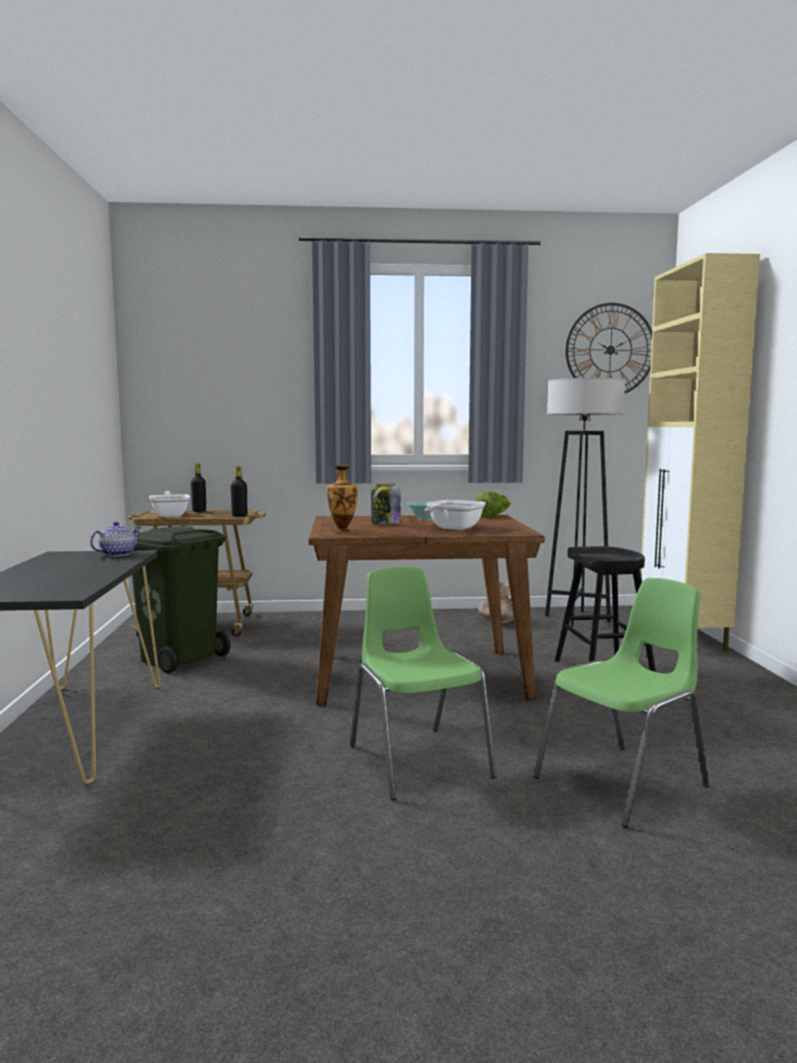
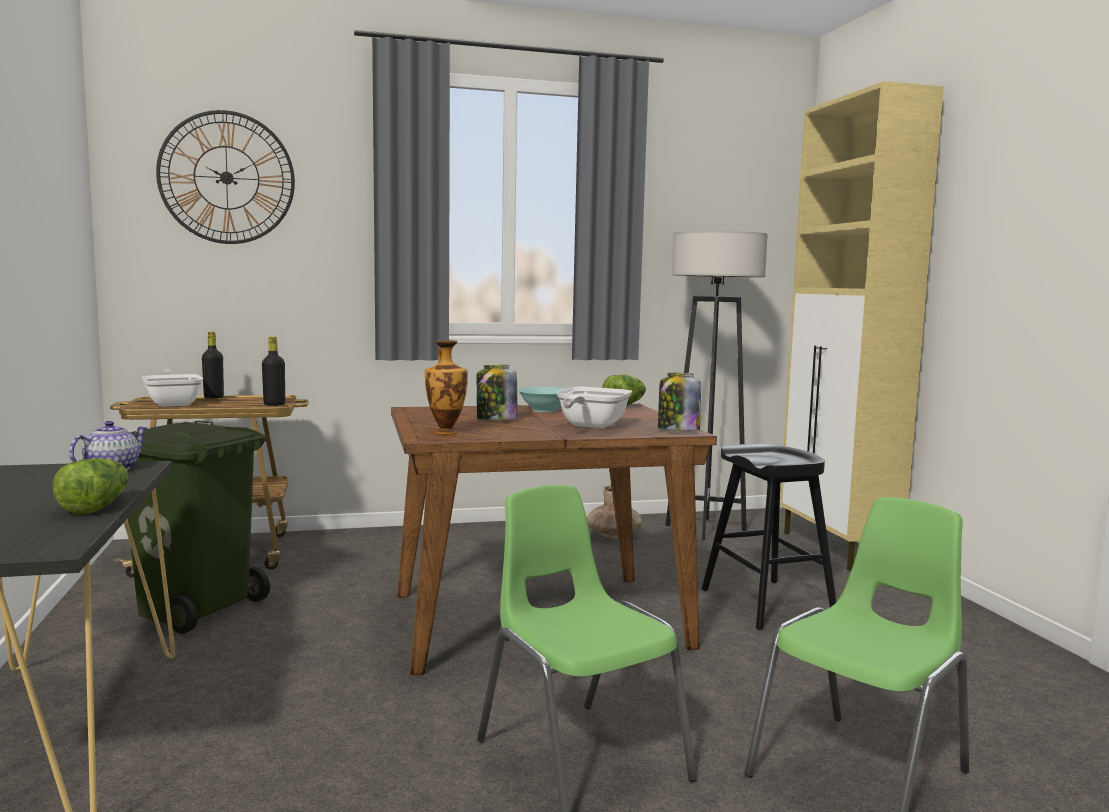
camera: 10 degrees left, 0 degrees up
wall clock [566,303,652,394] -> wall clock moved to [156,110,295,244]
none -> lettuce [52,458,129,514]
none -> jar [658,373,701,431]

